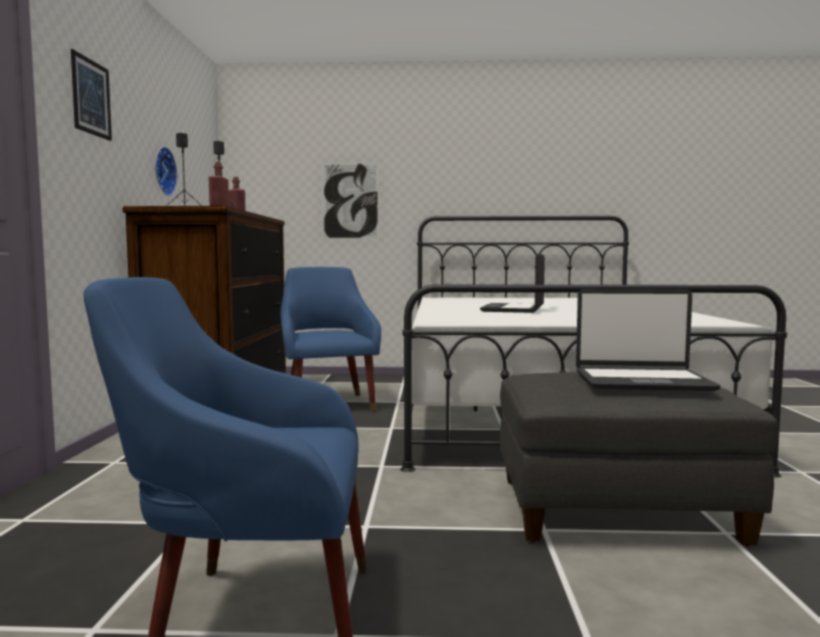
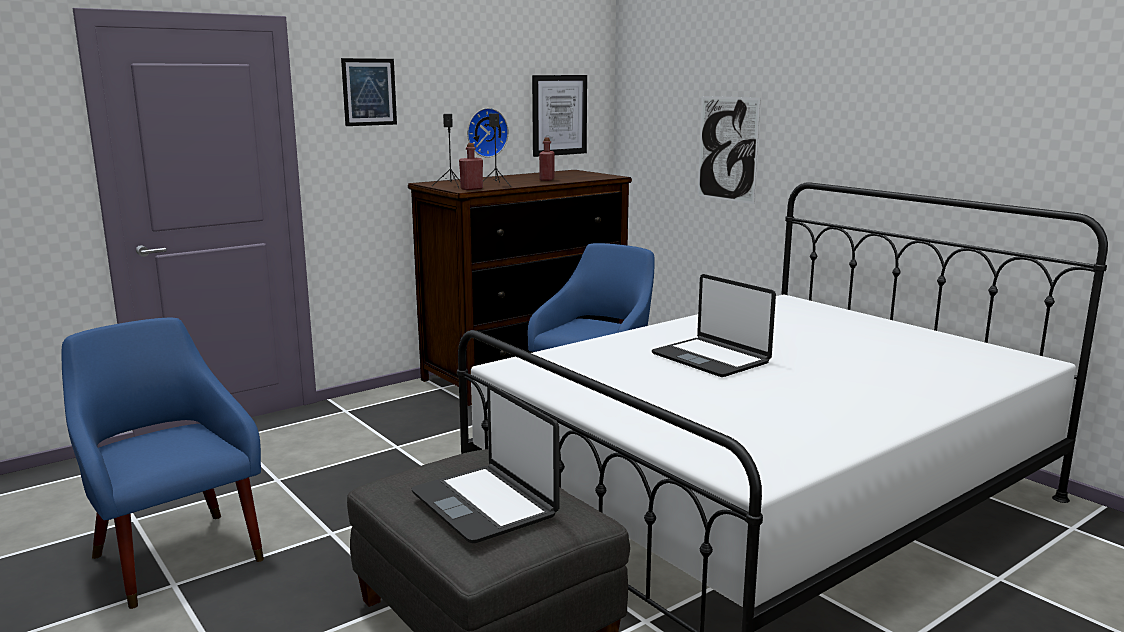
camera: 50 degrees right, 10 degrees up
laptop [480,253,545,313] -> laptop turned 105 degrees counterclockwise [652,274,776,377]
none -> picture [532,75,587,157]

